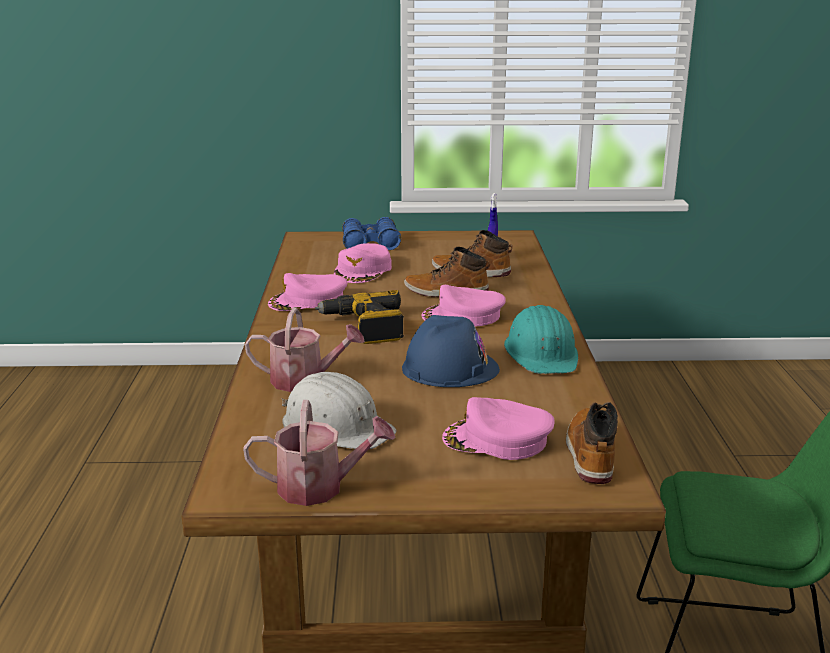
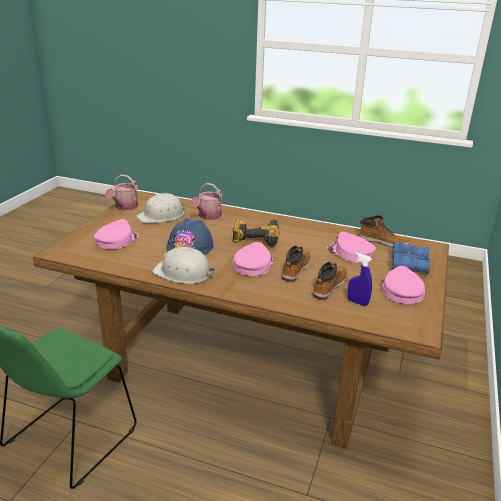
camera: 110 degrees right, 5 degrees up
pink cap [268,273,347,311] -> pink cap moved to [382,266,425,304]
turquoise hard hat [504,305,578,374] -> white hard hat [152,247,215,284]
boot [566,402,618,484] -> boot moved to [358,215,410,247]

